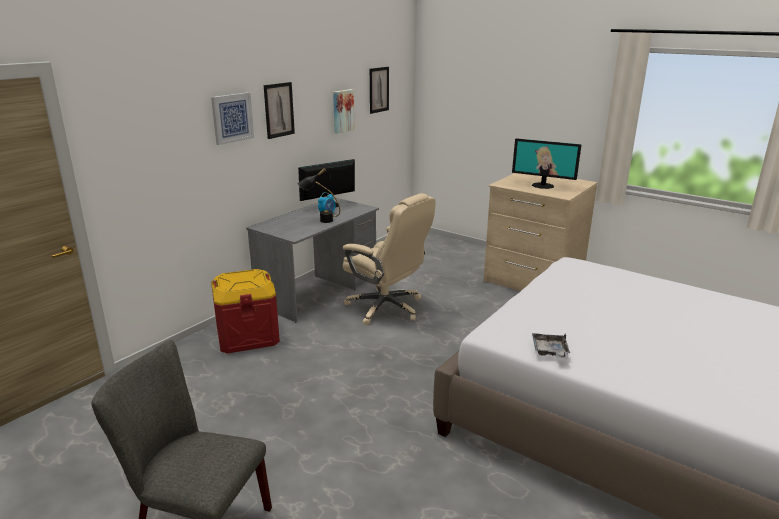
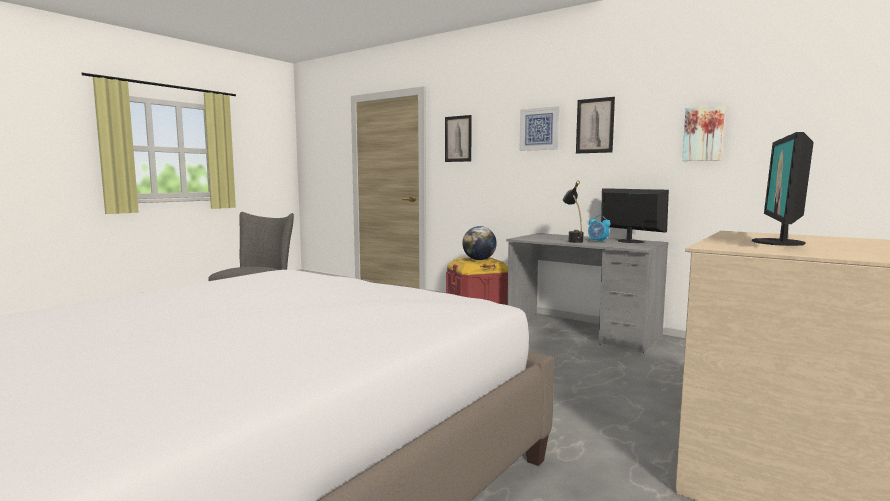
camera: 90 degrees right, 15 degrees down
beige office chair [343,193,436,325] -> none
picture [370,67,389,114] -> picture moved to [445,115,472,162]
grey tray [532,333,570,358] -> none
none -> globe [462,226,497,260]

